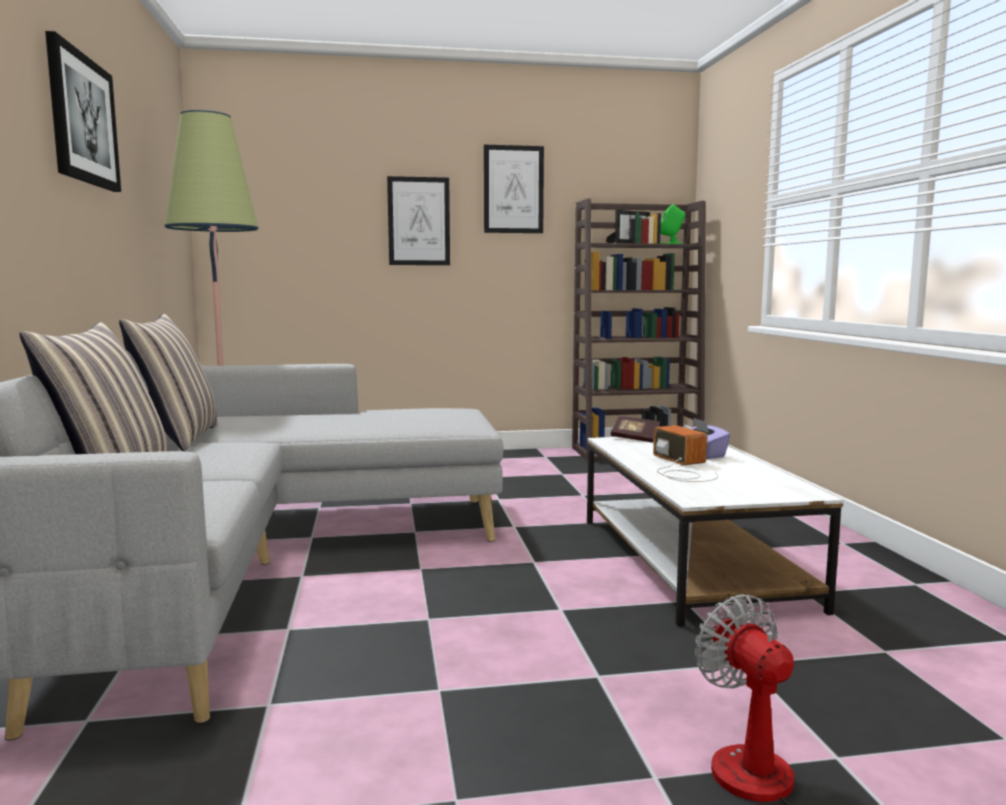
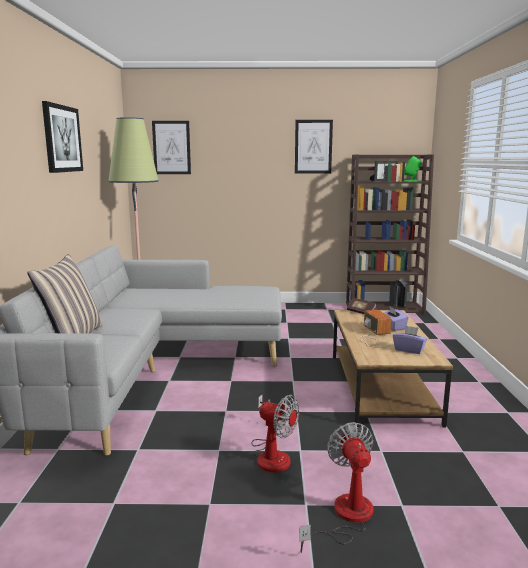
camera: 10 degrees right, 5 degrees up
pillow [119,314,218,451] -> none
picture [387,176,450,265] -> picture moved to [152,121,191,174]
white coffee table [587,437,843,627] -> brown coffee table [333,310,453,427]
none -> fan [251,395,299,472]
none -> purple tissue box [393,325,427,354]

